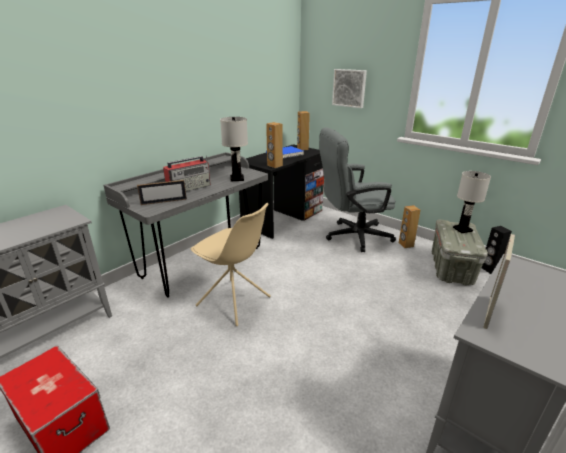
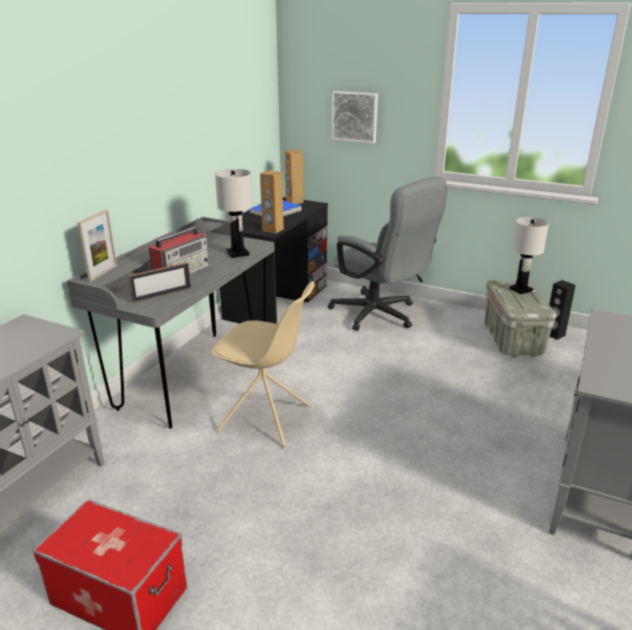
camera: 15 degrees left, 0 degrees up
grey office chair [319,127,396,252] -> grey office chair turned 105 degrees counterclockwise [328,177,447,331]
brown speaker [399,205,420,248] -> none
picture frame [483,234,515,329] -> picture frame moved to [77,210,117,282]

